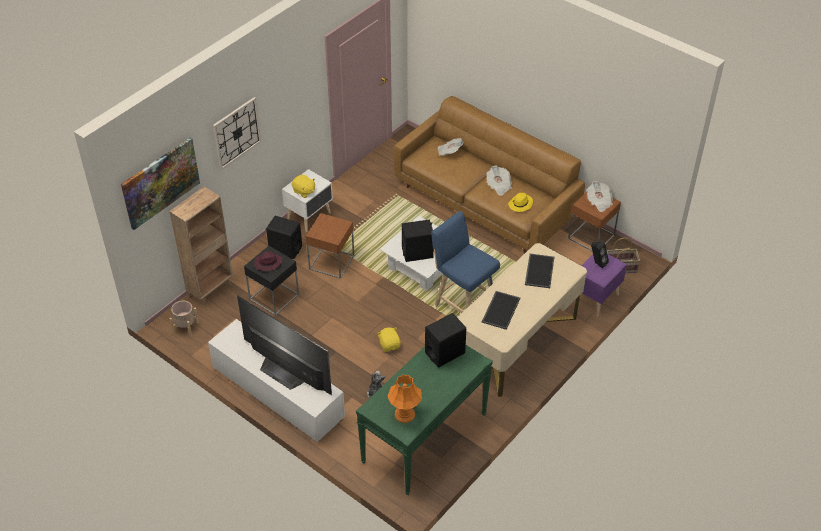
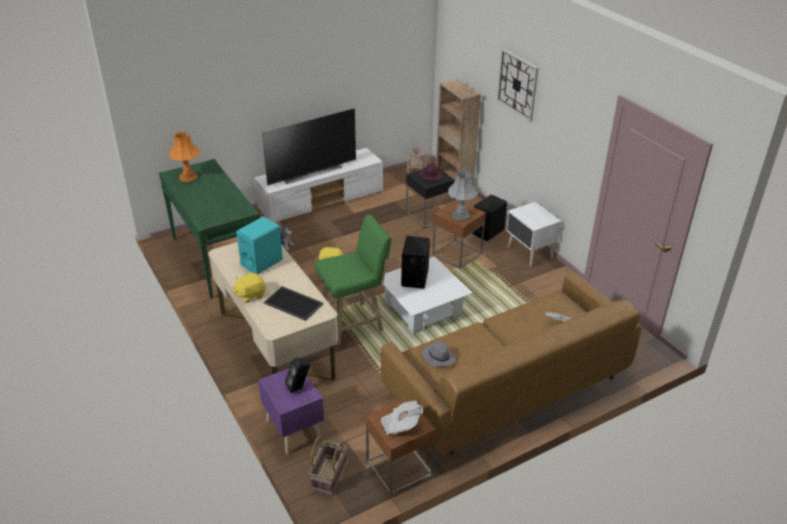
camera: 110 degrees right, 10 degrees down
picture [121,138,200,230] -> none
yellow plush toy [292,174,315,198] -> yellow plush toy moved to [233,273,266,303]
black speaker [425,313,466,368] -> none
blue stool [431,211,500,313] -> green stool [315,214,391,345]
tray [482,291,520,330] -> turquoise speaker [236,216,283,274]
newspaper [486,166,512,196] -> none
yellow hat [508,193,533,212] -> grey hat [422,341,456,367]
none -> grey table lamp [448,171,478,221]

